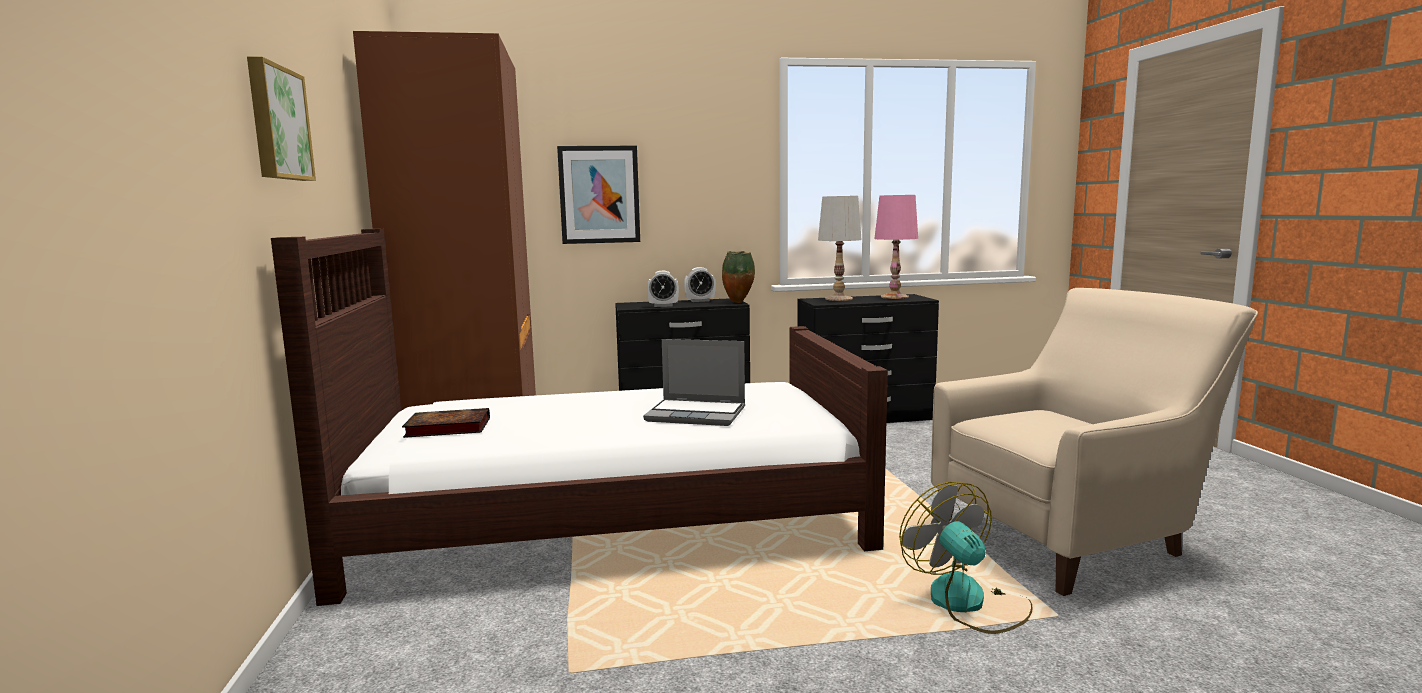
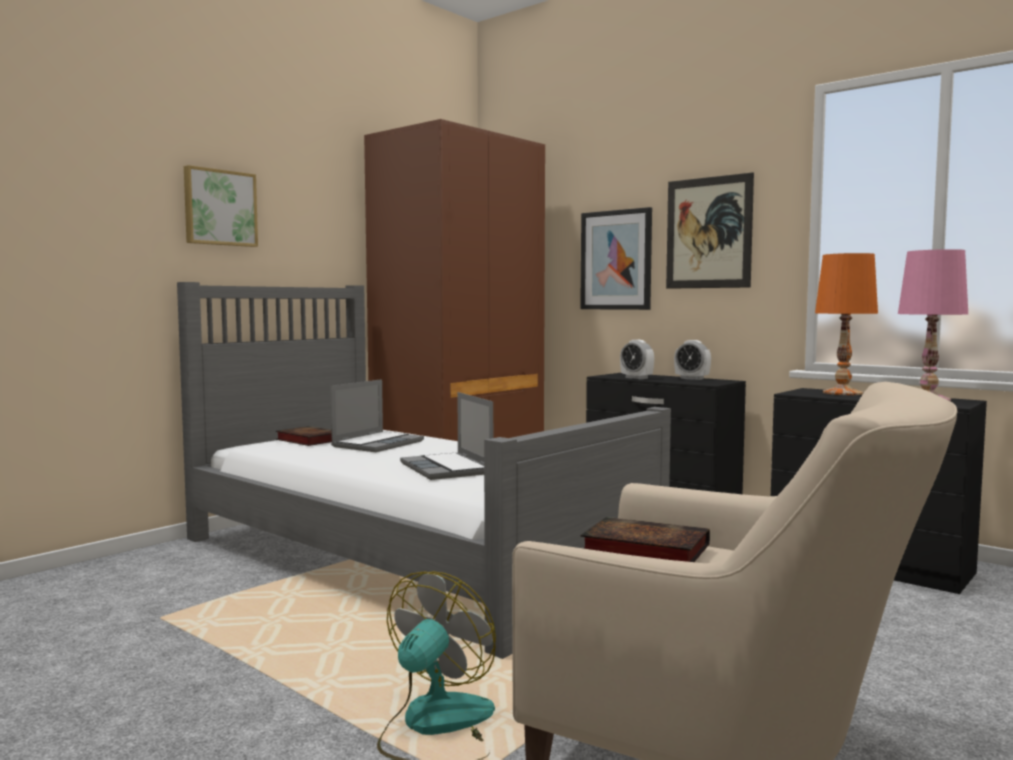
camera: 50 degrees right, 5 degrees down
brown bed [271,229,888,606] -> grey bed [177,282,671,659]
vase [722,251,755,303] -> none
white table lamp [818,196,862,301] -> orange table lamp [815,253,878,395]
none -> laptop [331,379,424,452]
none -> book [581,517,710,562]
none -> picture [666,172,754,289]

